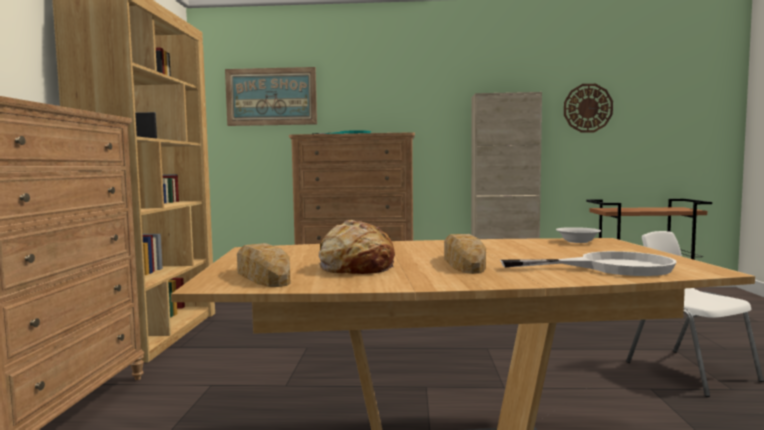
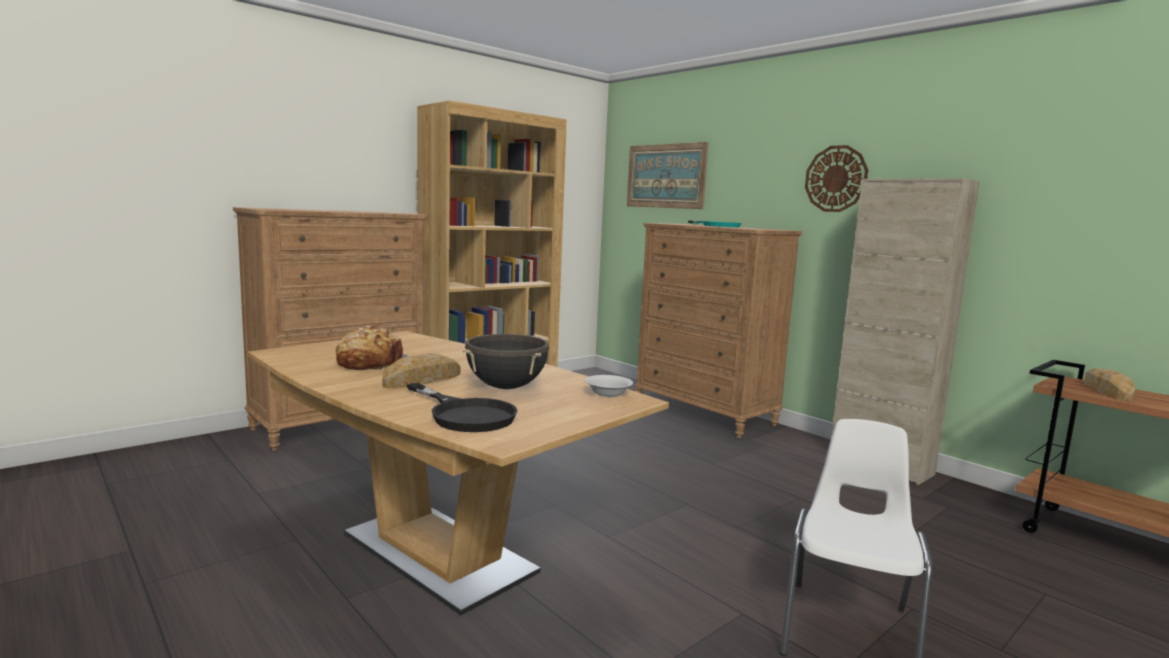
camera: 45 degrees right, 5 degrees up
bread [237,243,290,287] -> bread moved to [1084,369,1135,401]
white frying pan [500,251,677,276] -> black frying pan [407,383,518,432]
wall clock [564,84,613,133] -> wall clock moved to [805,145,868,212]
none -> black cooking pot [463,334,549,389]

